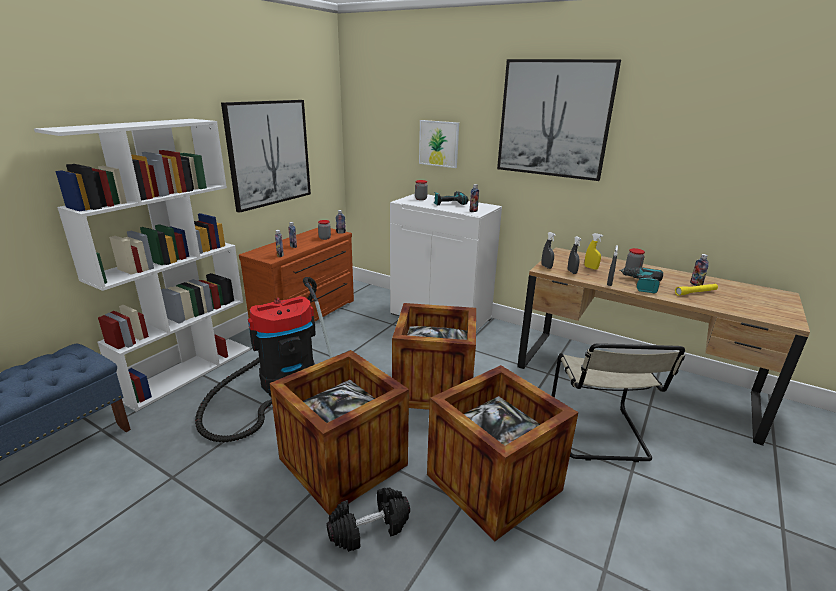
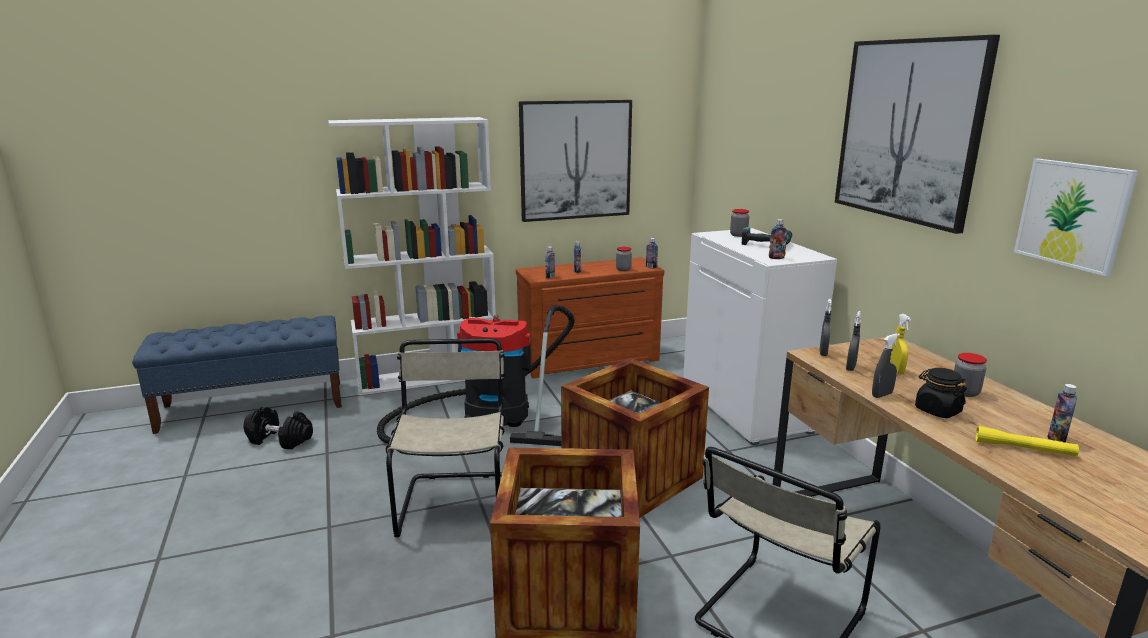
camera: 40 degrees right, 5 degrees down
crate [270,350,409,515] -> beige chair [386,338,506,537]
black dumbbell [327,487,410,552] -> black dumbbell moved to [243,407,313,450]
picture [419,120,459,168] -> picture moved to [1014,159,1138,276]
power drill [619,267,663,294] -> black jar [915,368,967,418]

